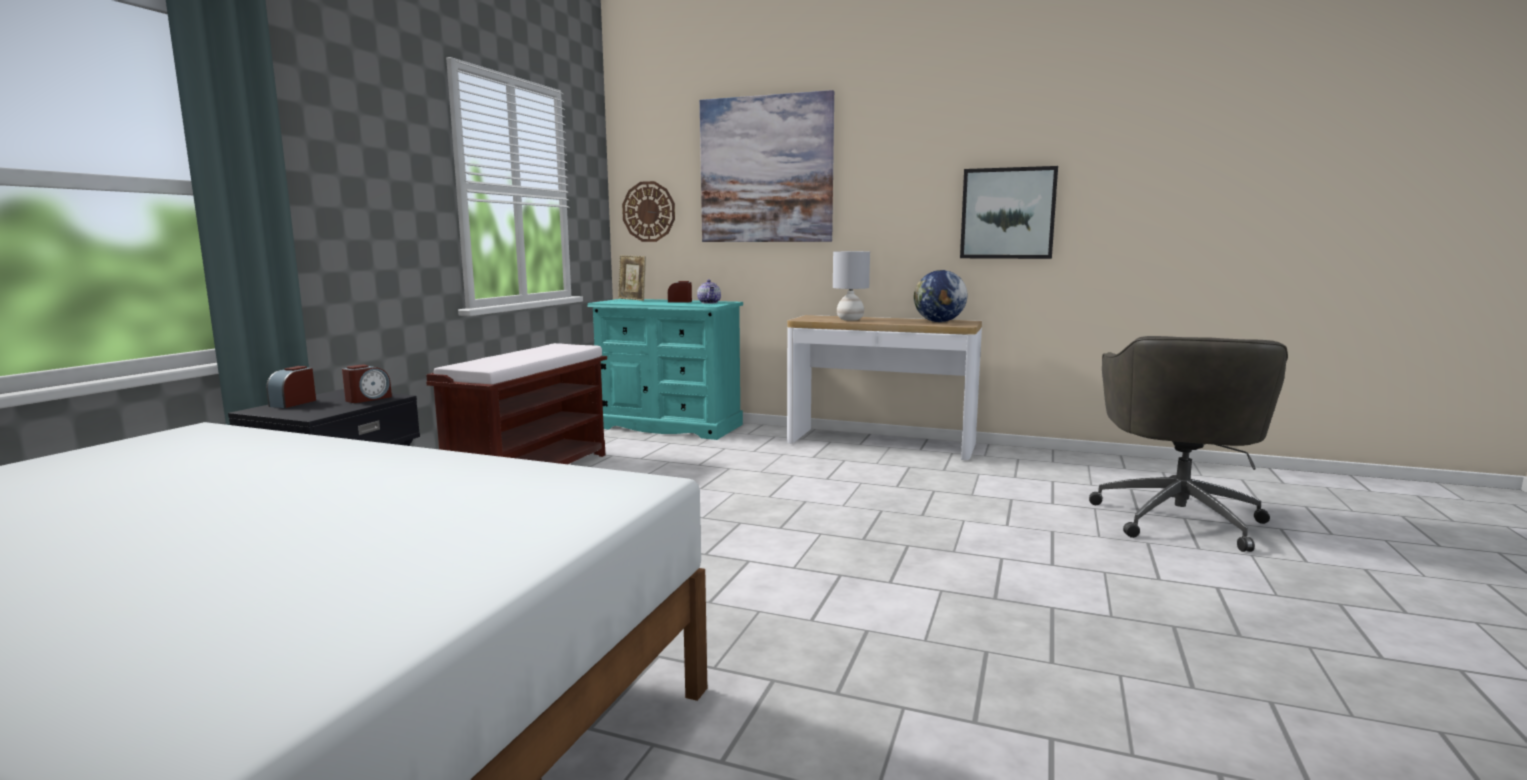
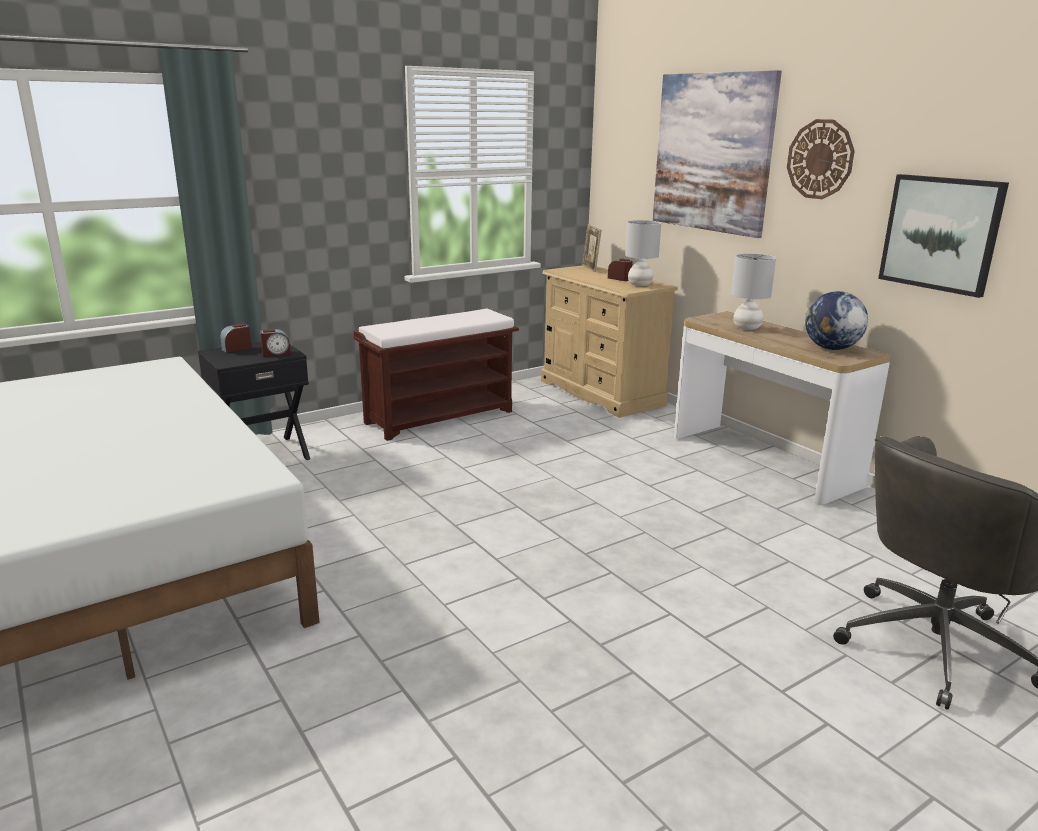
camera: 35 degrees right, 10 degrees up
turquoise dresser [587,299,743,440] -> beige dresser [541,265,678,418]
wall clock [622,181,675,242] -> wall clock moved to [787,119,855,199]
teapot [697,280,721,304] -> grey table lamp [625,220,661,286]

